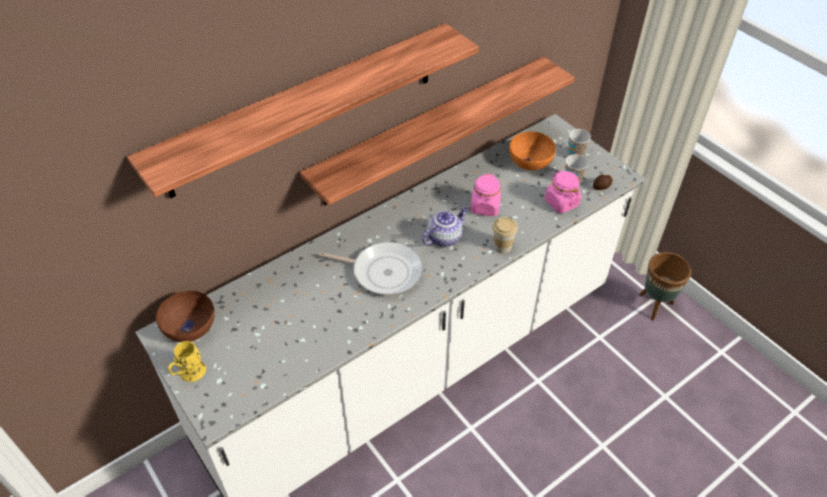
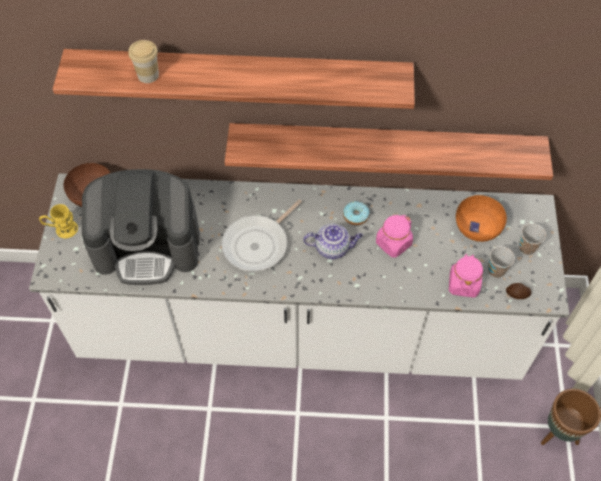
camera: 40 degrees right, 10 degrees up
frying pan [319,242,422,295] -> frying pan turned 75 degrees clockwise [221,199,302,272]
cup [493,217,518,254] -> cup moved to [129,40,159,83]
none -> coffee machine [82,169,200,285]
none -> donut [343,201,369,225]

